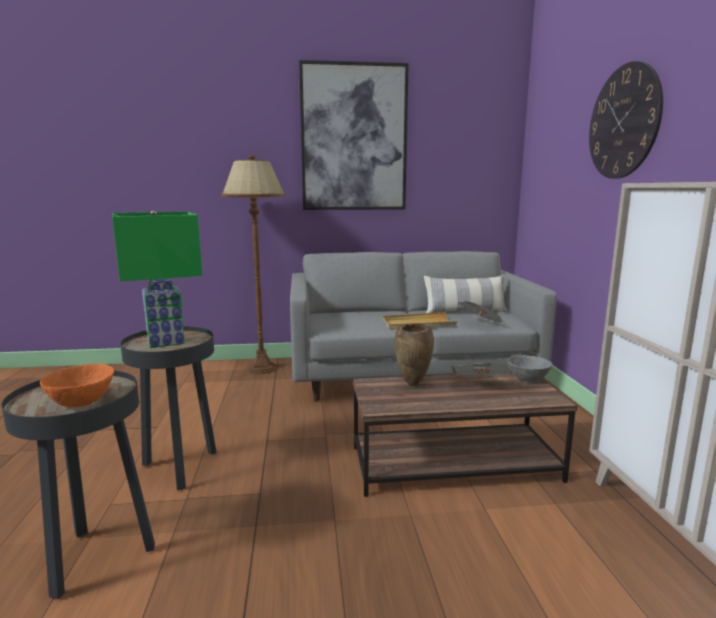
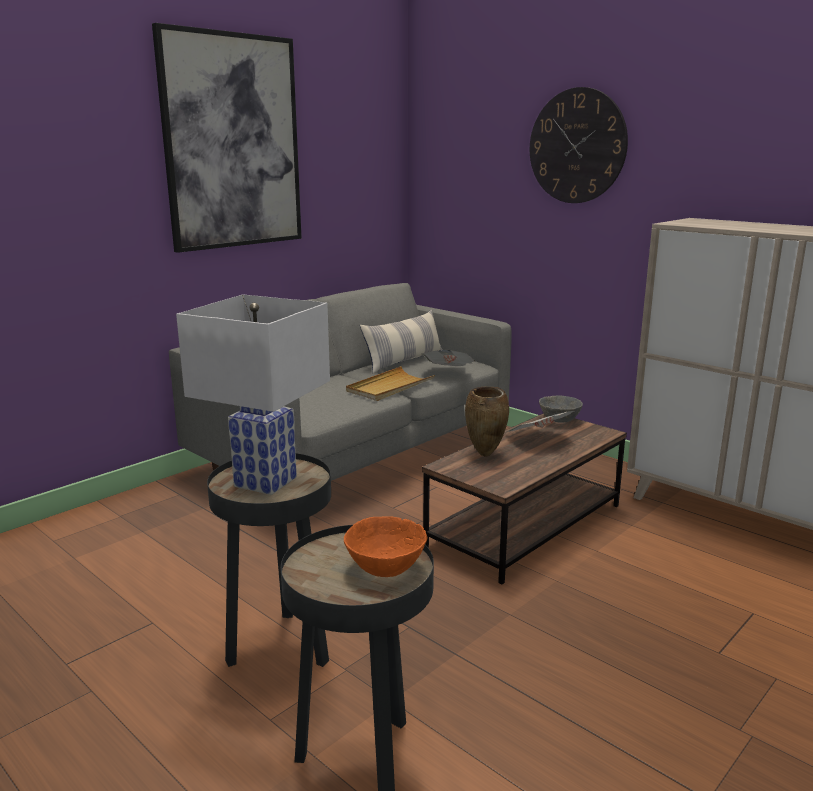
camera: 40 degrees left, 5 degrees up
green table lamp [112,210,202,348] -> white table lamp [176,294,330,495]
brown floor lamp [221,155,286,374] -> none

